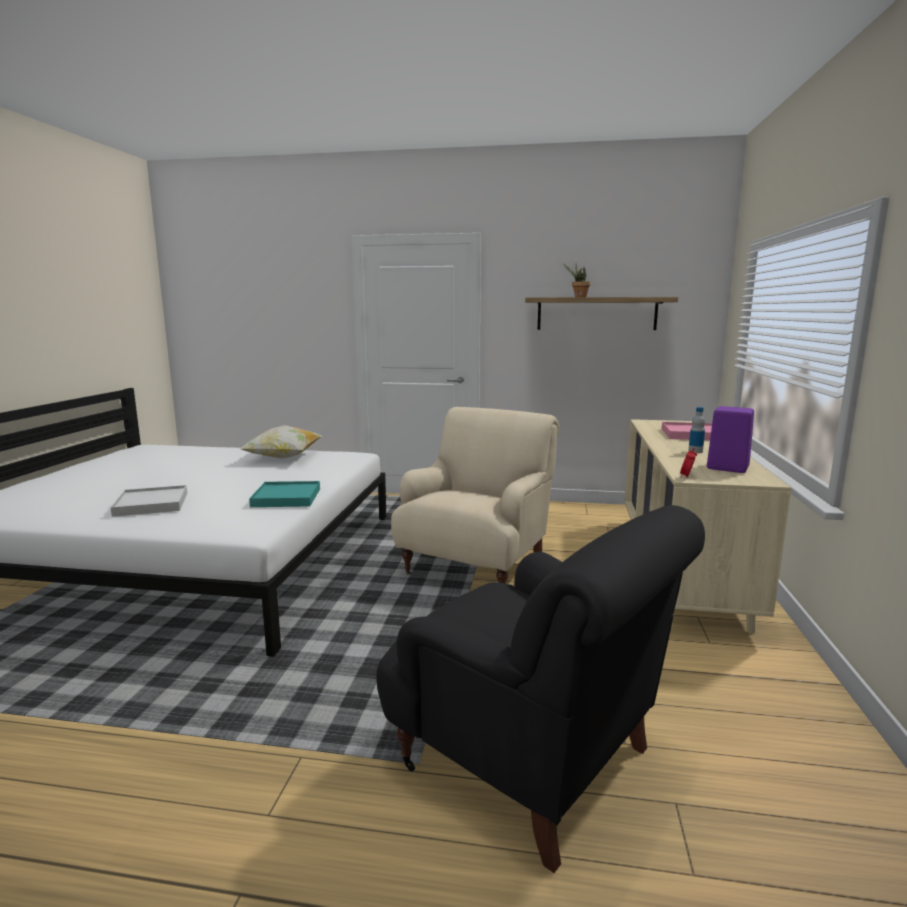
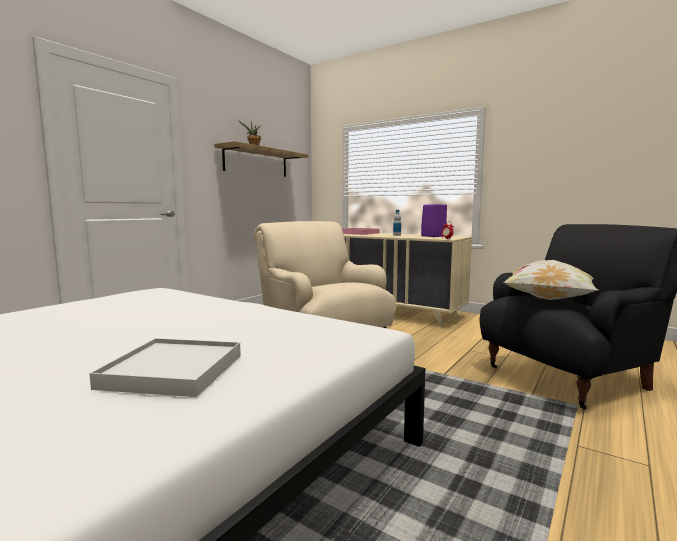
camera: 65 degrees left, 5 degrees down
pillow [240,425,322,459] -> pillow moved to [503,260,598,300]
turquoise tray [249,481,320,507] -> none

